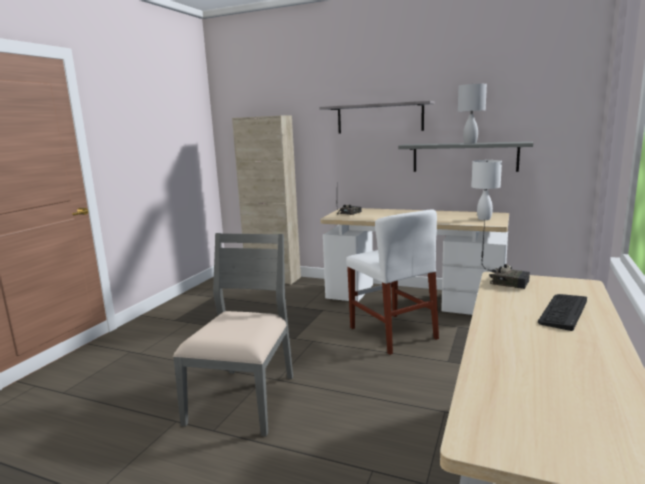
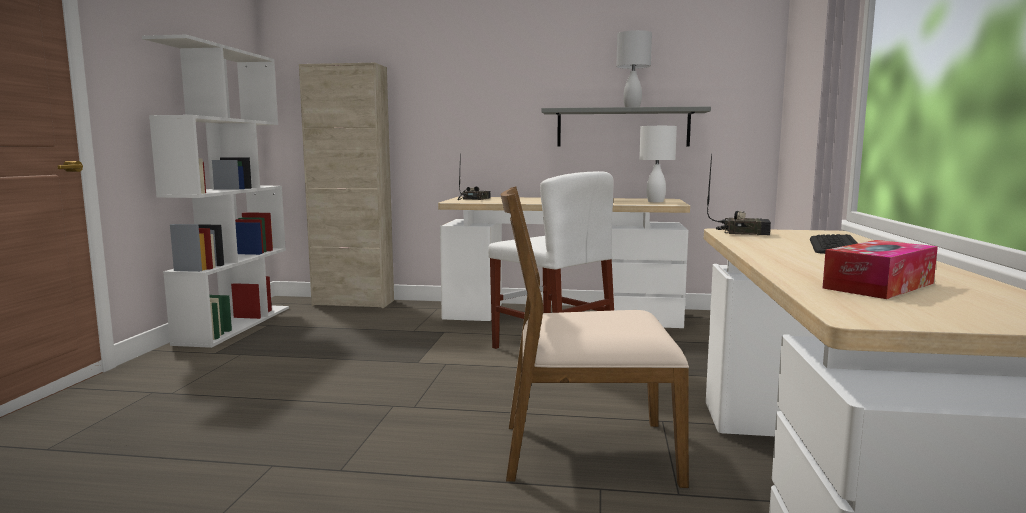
camera: 15 degrees left, 5 degrees down
grey chair [173,233,293,437] -> none
grey shelf [319,101,435,134] -> none
none -> white bookcase [142,35,289,348]
none -> brown chair [501,186,689,488]
none -> tissue box [823,240,938,299]

